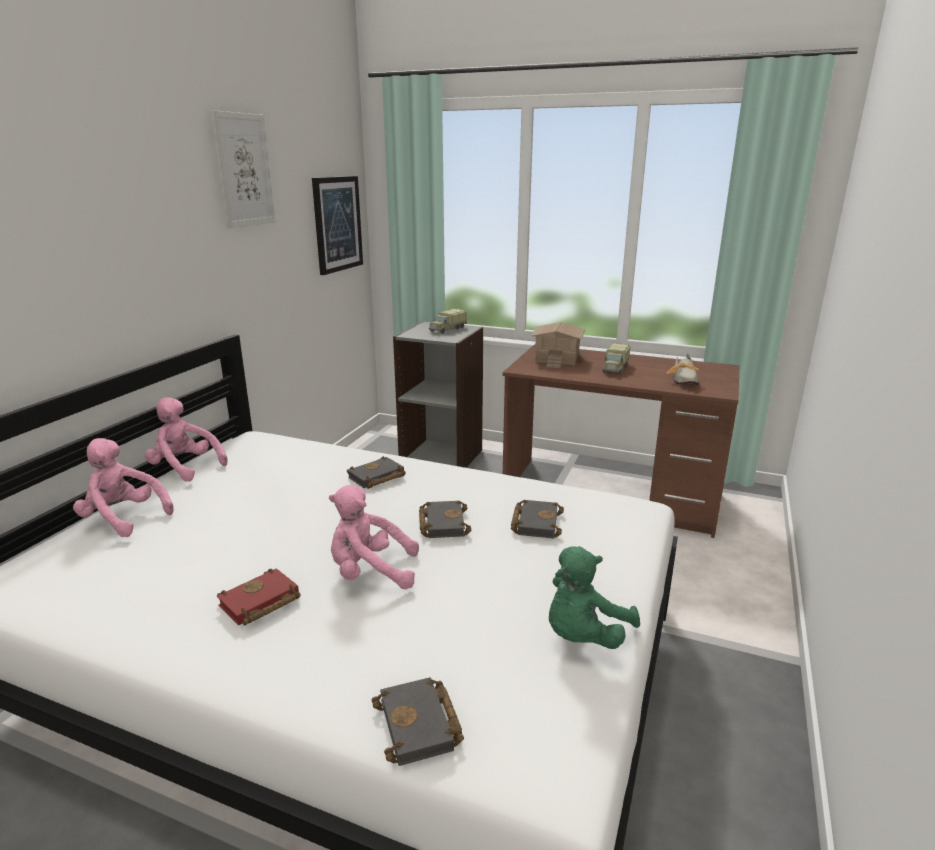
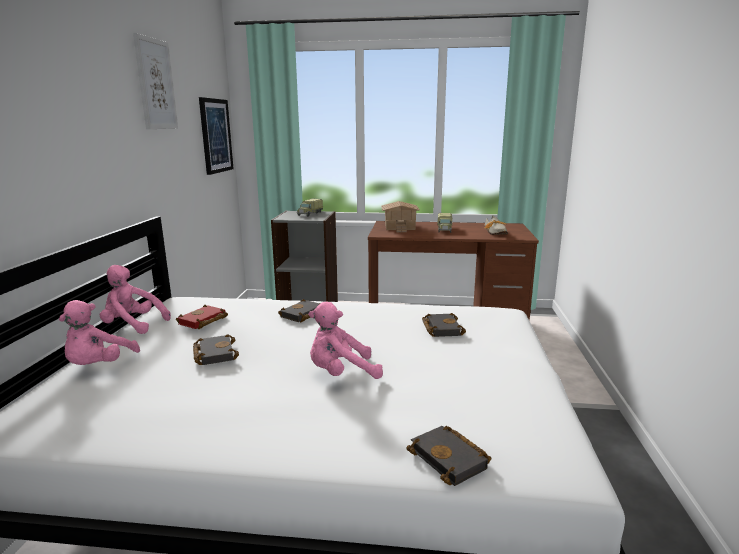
camera: 15 degrees left, 5 degrees down
pink plush toy [73,438,174,537] -> pink plush toy turned 90 degrees counterclockwise [59,300,140,365]
red book [217,568,301,626] -> red book moved to [176,305,228,329]
black book [419,501,471,538] -> black book moved to [193,334,239,365]
green plush toy [549,546,640,649] -> none

